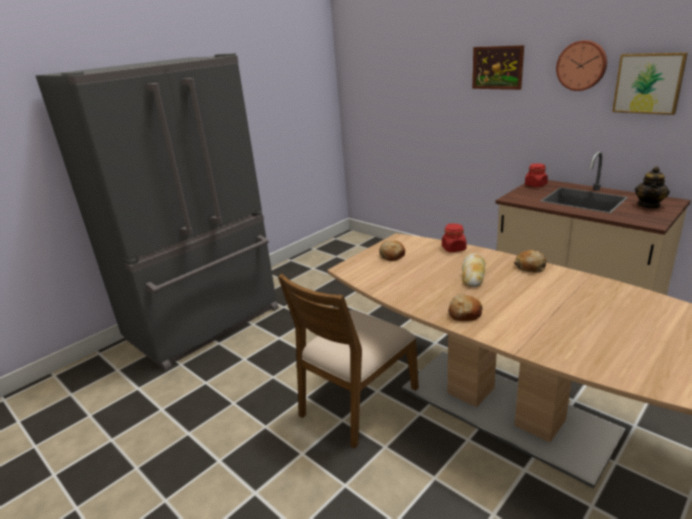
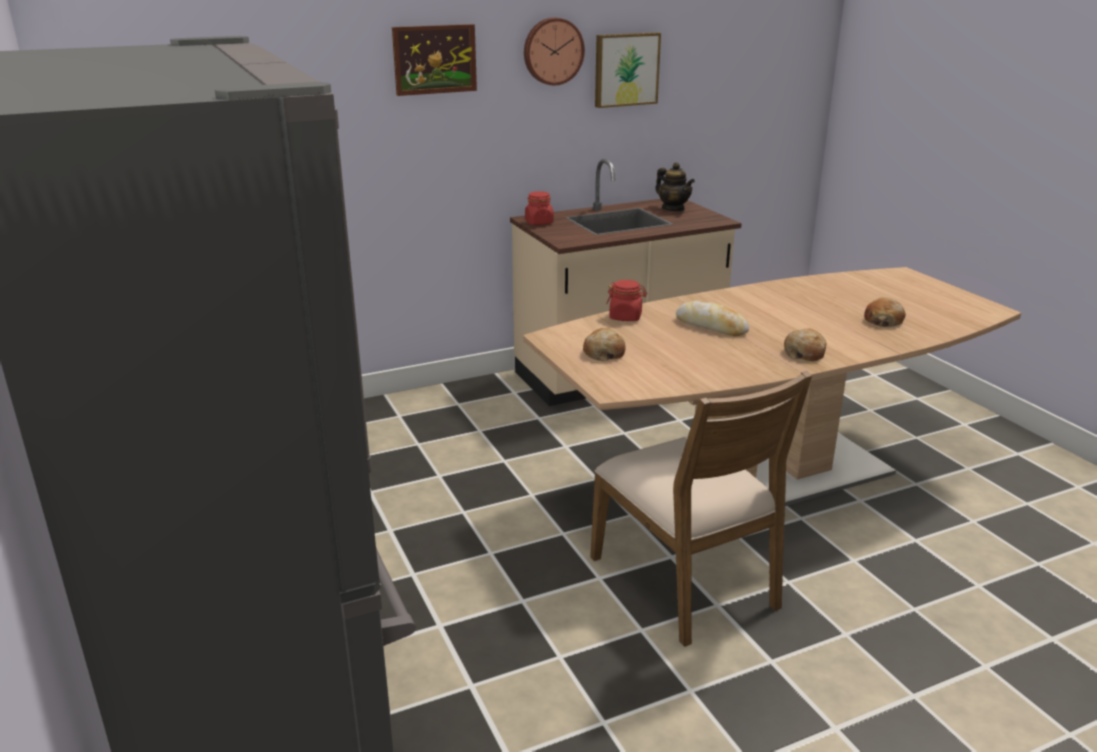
camera: 70 degrees left, 0 degrees up
bread [514,250,546,273] -> bread moved to [864,297,906,327]

